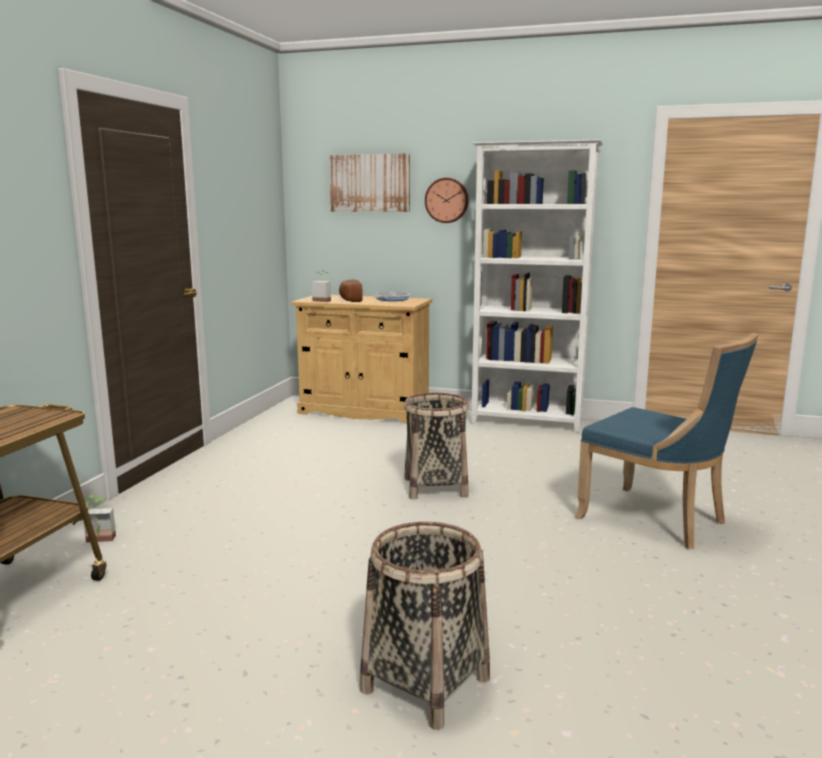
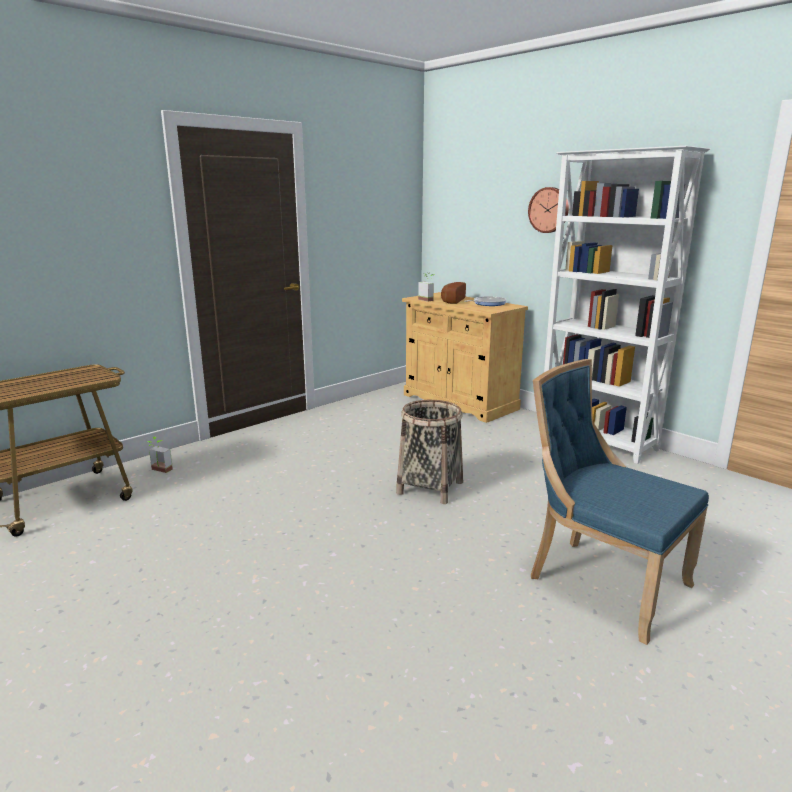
camera: 30 degrees right, 5 degrees up
picture [329,153,410,212] -> none
basket [360,522,490,730] -> none
blue chair [575,333,759,550] -> blue chair turned 150 degrees clockwise [531,359,709,645]

